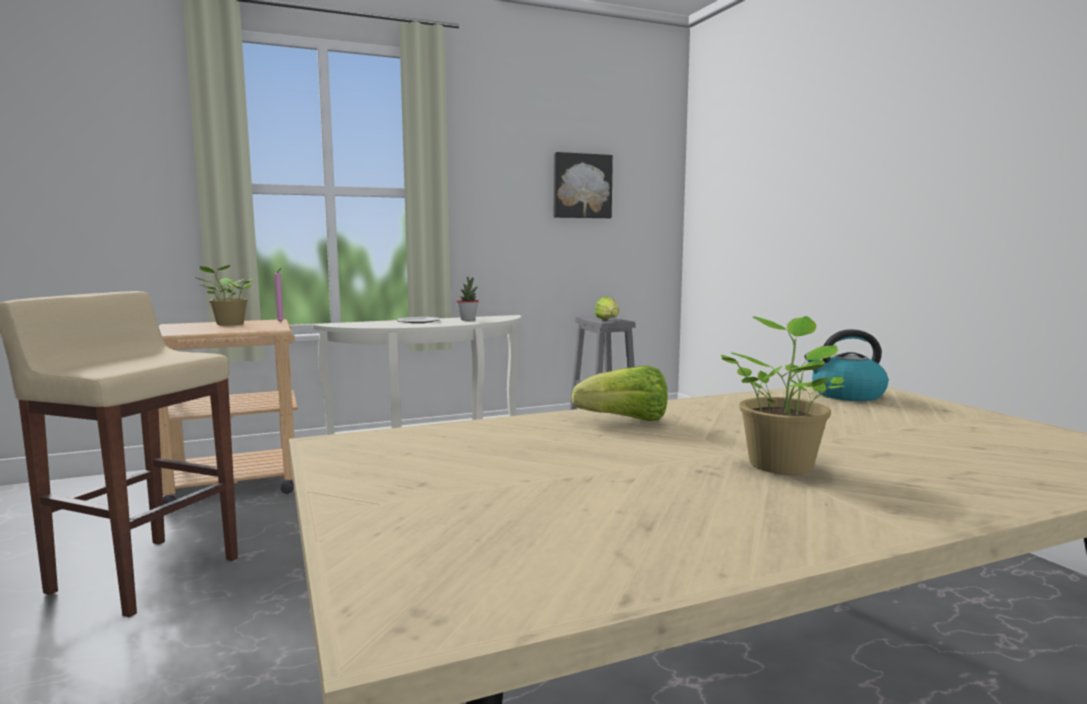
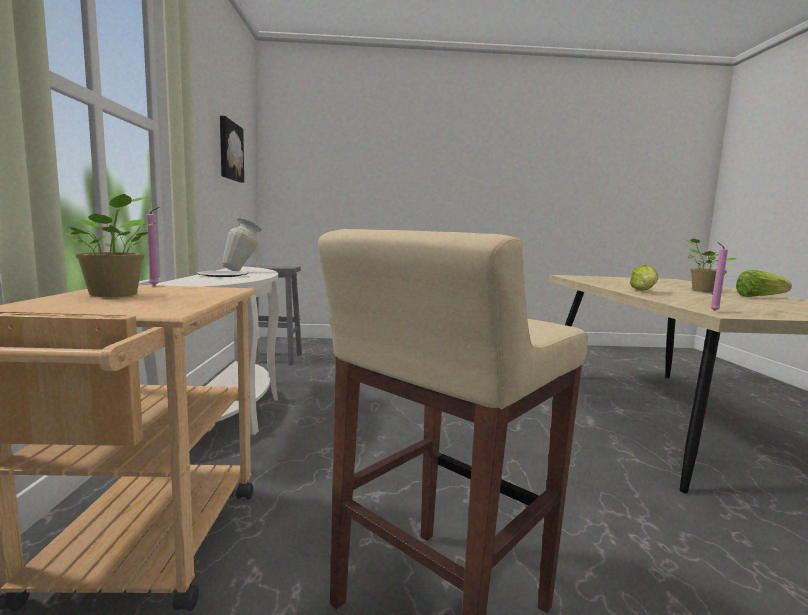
camera: 70 degrees left, 0 degrees up
potted plant [456,277,479,321] -> vase [222,218,262,271]
lettuce [595,296,619,319] -> lettuce moved to [736,270,792,297]
kettle [804,329,888,401] -> none
none -> pink candle [710,242,728,311]

